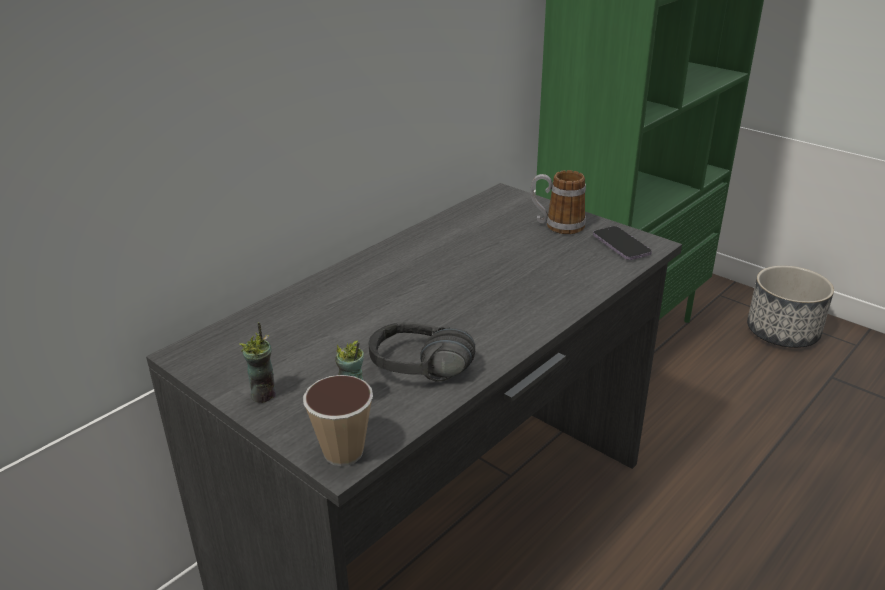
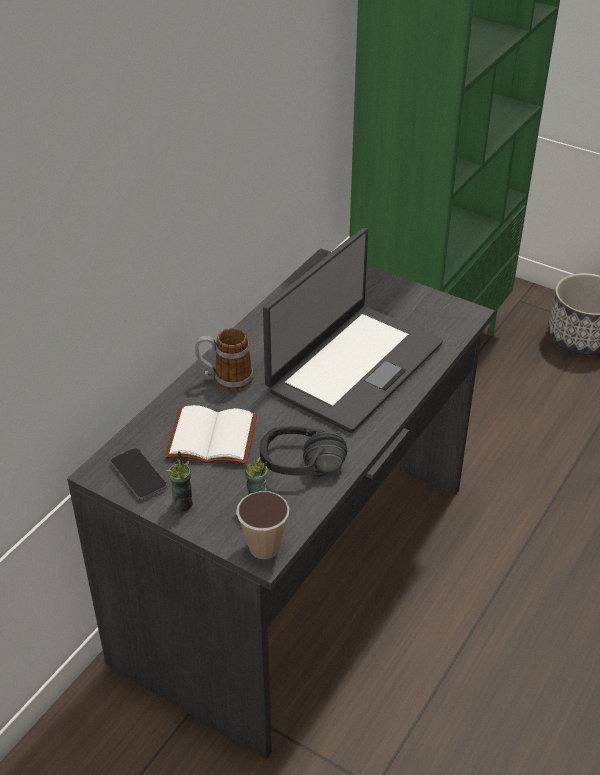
camera: 10 degrees left, 10 degrees up
mug [531,170,586,234] -> mug moved to [195,328,253,390]
phone [593,226,652,260] -> phone moved to [111,448,167,500]
none -> white book [165,405,257,464]
none -> laptop [263,228,443,433]

